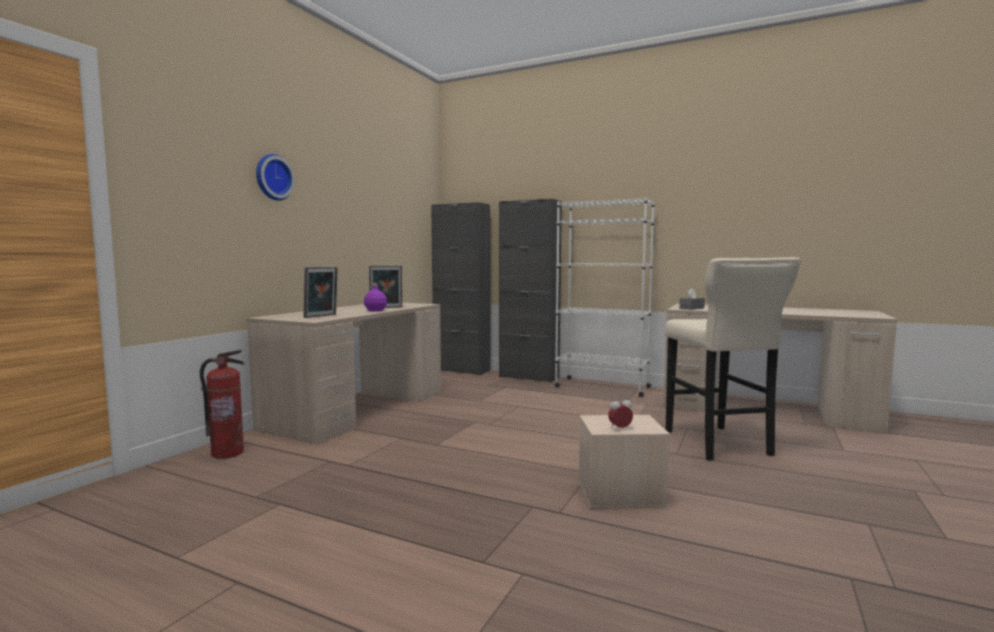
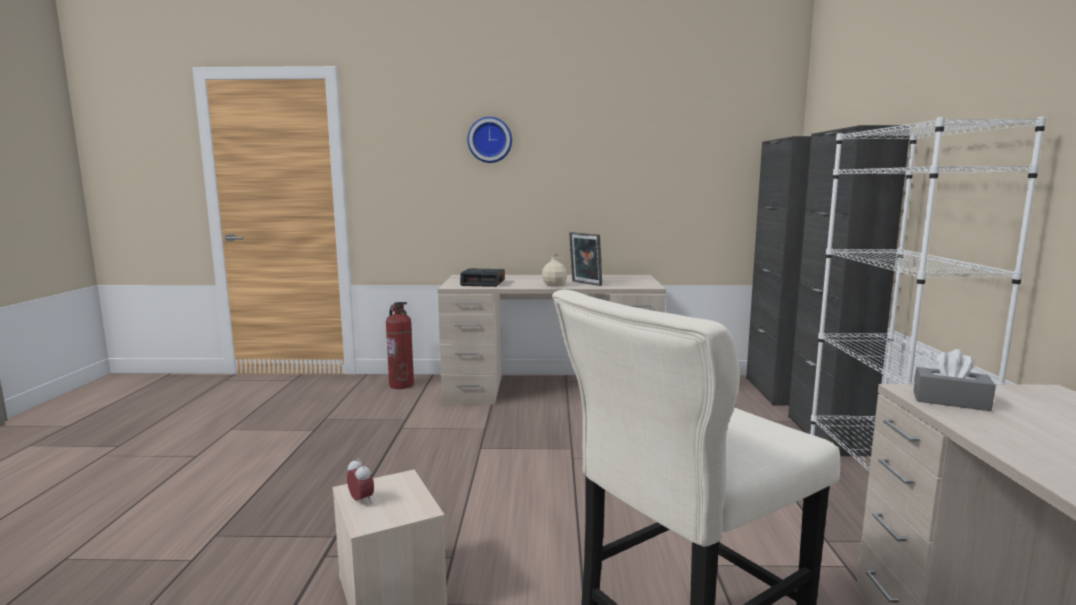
camera: 65 degrees right, 5 degrees up
picture frame [303,267,338,318] -> alarm clock [460,268,505,287]
purple bottle [364,283,387,311] -> beige bottle [542,253,567,287]

